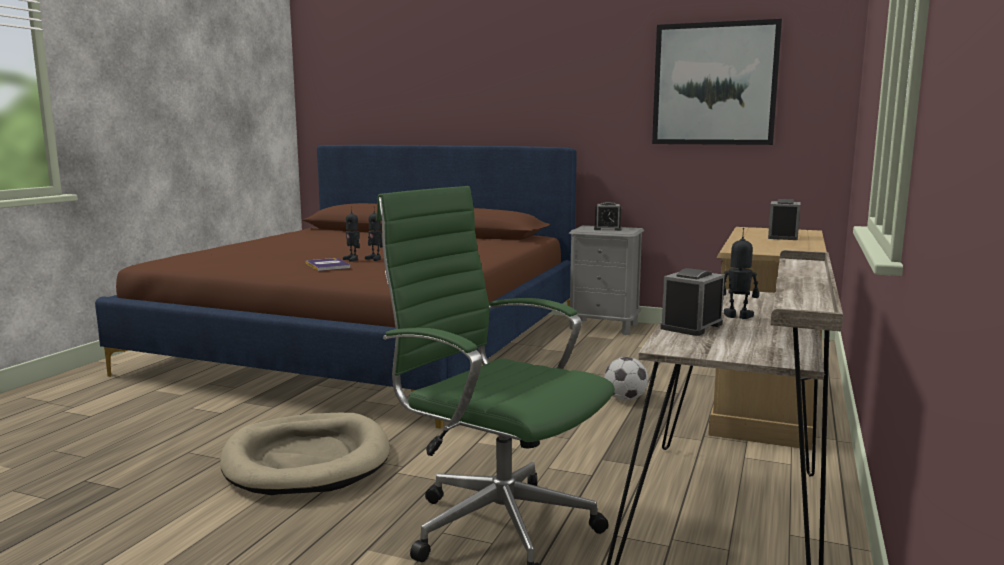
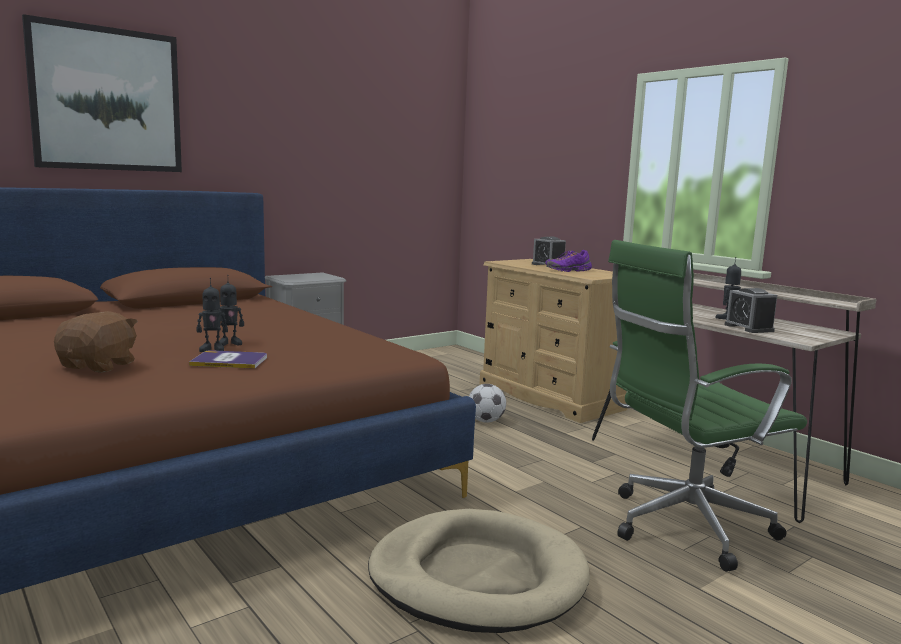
camera: 60 degrees left, 0 degrees up
alarm clock [594,202,622,231] -> none
picture [652,19,782,145] -> picture moved to [22,14,182,172]
none -> brown plush toy [54,311,138,373]
none -> purple shoe [545,250,592,272]

